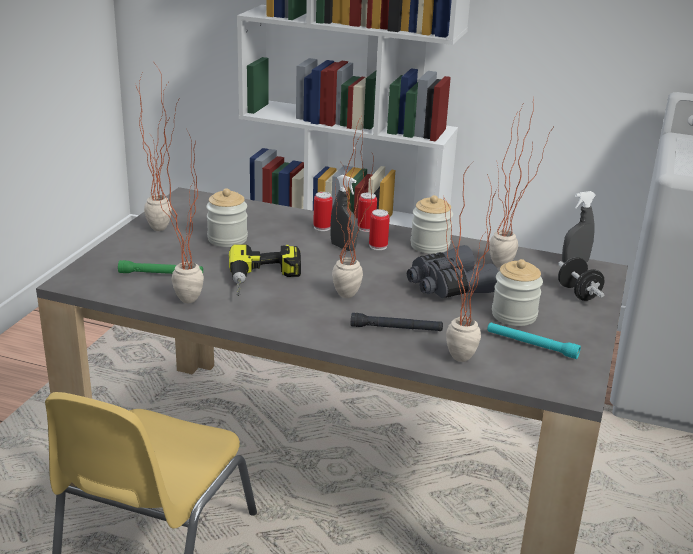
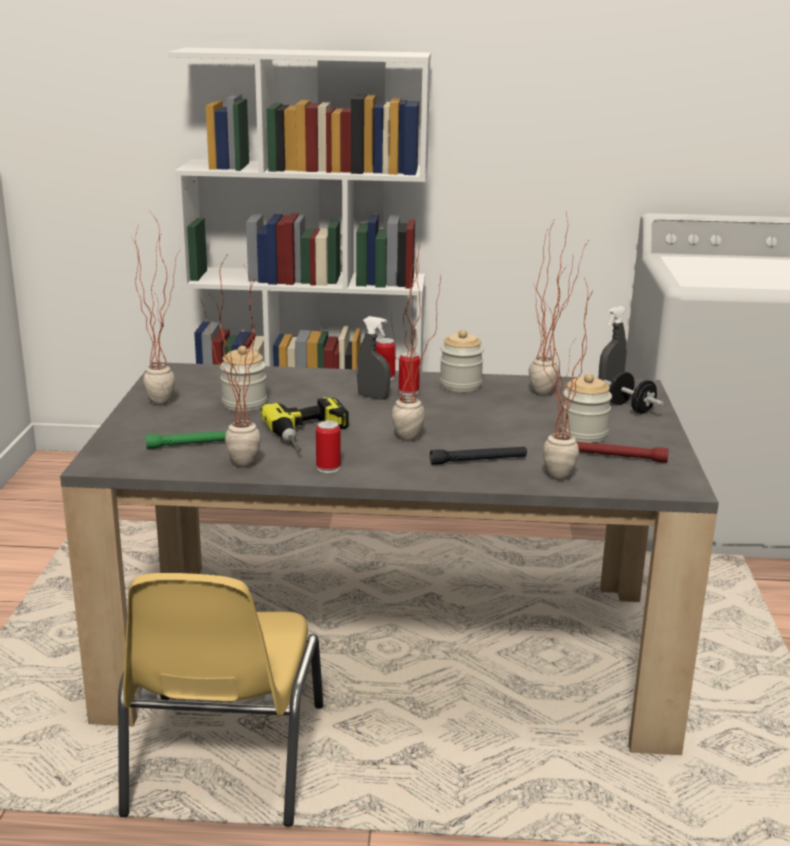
camera: 15 degrees left, 5 degrees down
can [313,192,333,231] -> can moved to [316,420,341,473]
grey binoculars [407,245,499,298] -> none
turquoise flashlight [487,323,581,359] -> red flashlight [576,442,669,463]

